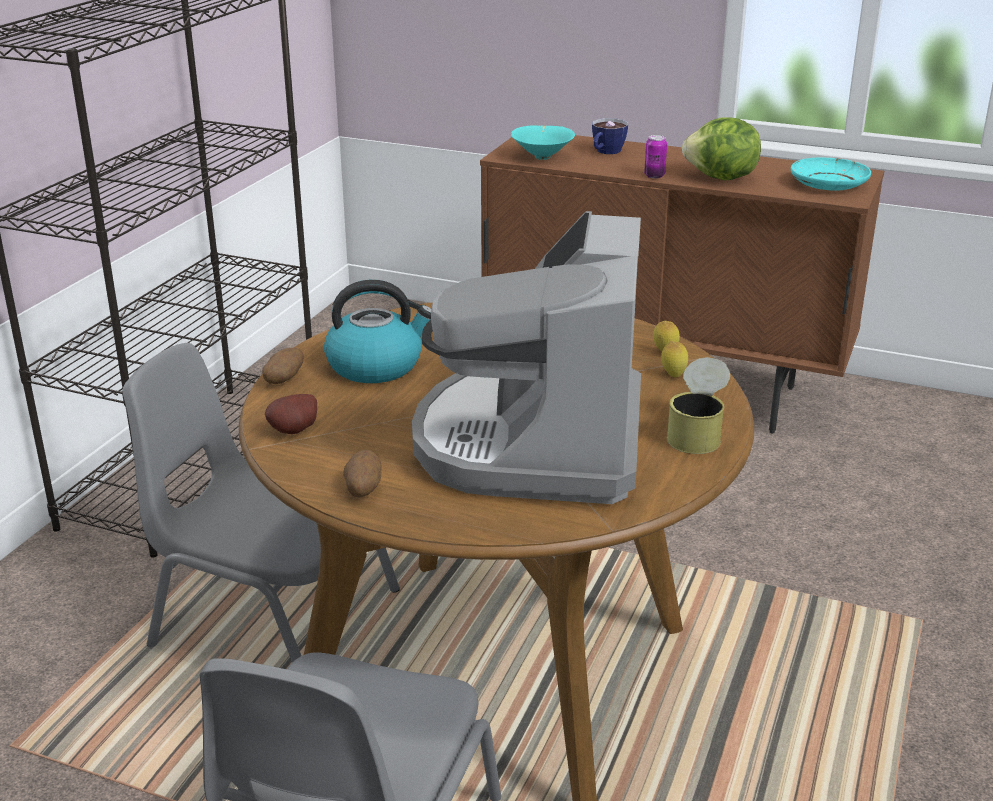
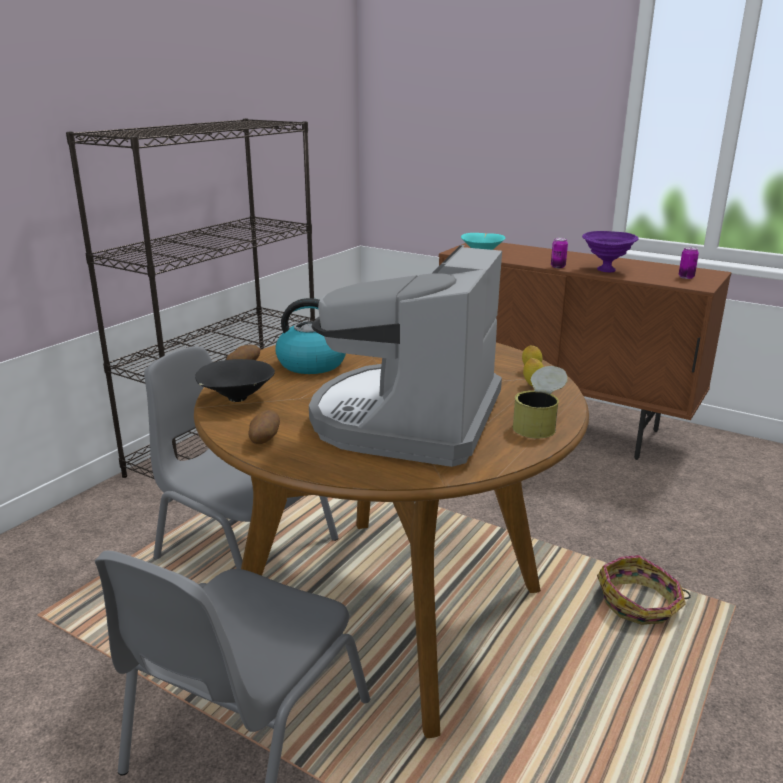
camera: 10 degrees right, 5 degrees down
potato [265,394,317,434] -> black bowl [195,359,275,402]
cup [592,118,628,154] -> none
lettuce [682,117,761,180] -> purple bowl [582,231,639,272]
turquoise plate [791,158,871,191] -> can [679,247,699,279]
none -> basket [597,555,691,625]

